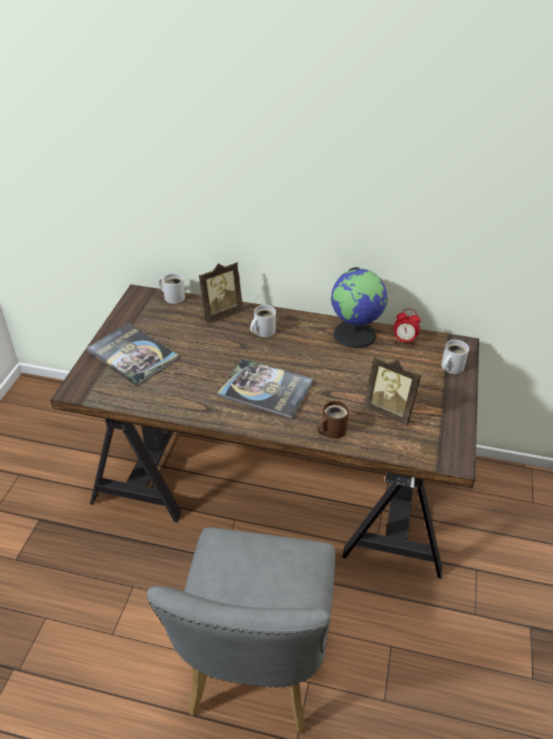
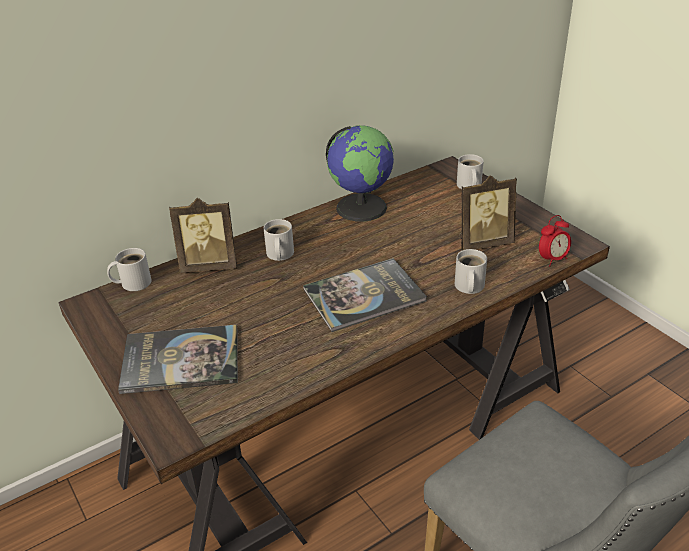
camera: 45 degrees left, 5 degrees down
picture frame [199,262,243,322] -> picture frame turned 75 degrees clockwise [169,198,237,273]
brown mug [317,401,349,439] -> white mug [455,249,487,294]
alarm clock [394,309,421,346] -> alarm clock moved to [539,215,571,267]

